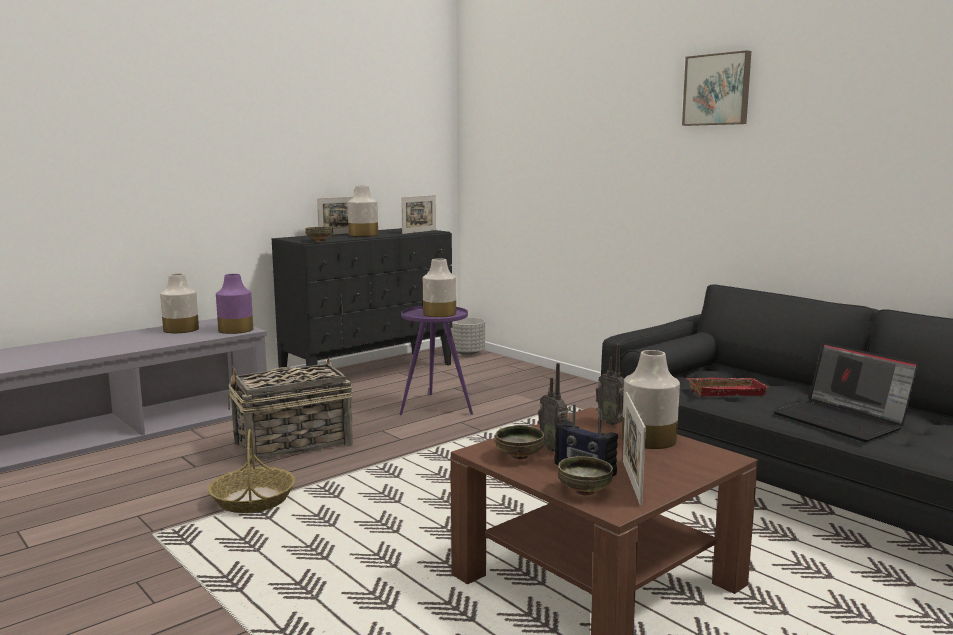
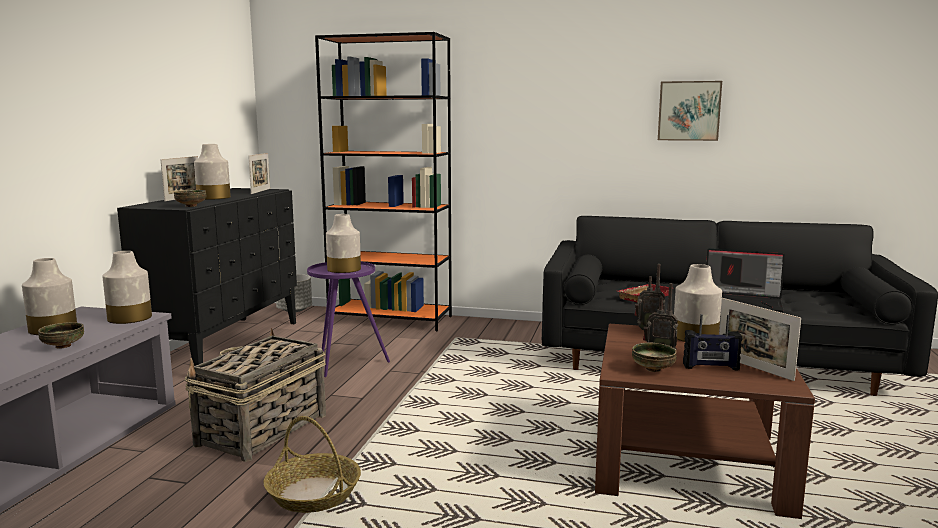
camera: 35 degrees left, 0 degrees up
purple vase [216,274,253,334] -> beige vase [102,251,152,324]
bowl [558,456,613,496] -> bowl moved to [38,322,84,349]
picture [682,50,751,126] -> picture moved to [658,81,722,141]
none -> orange bookcase [315,32,452,331]

